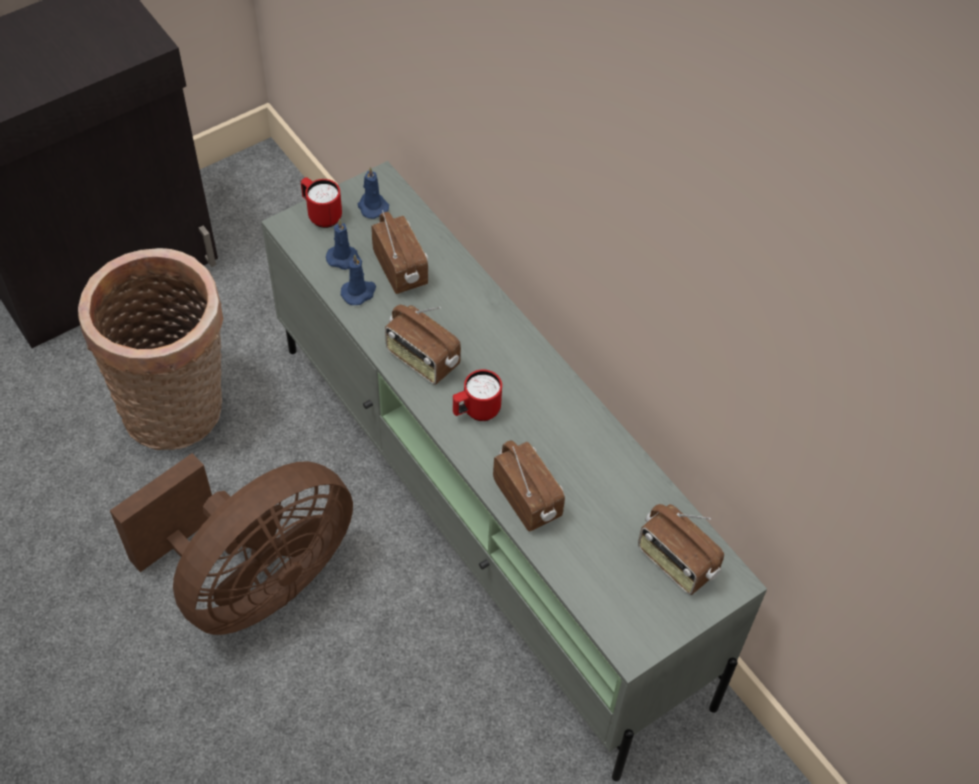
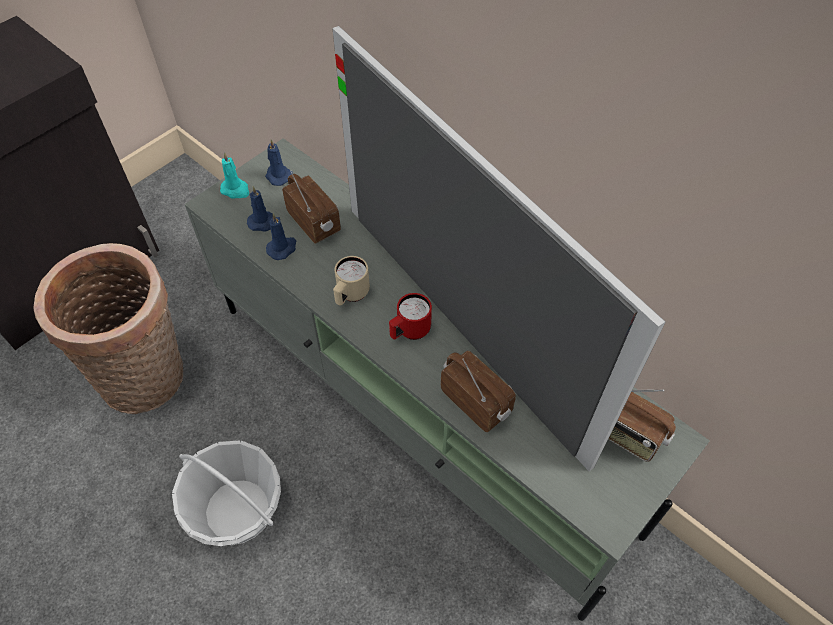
camera: 10 degrees left, 0 degrees up
brown fan [110,453,353,635] -> basket [172,440,281,546]
red mug [301,177,342,228] -> turquoise candle [220,152,249,199]
radio [385,305,461,385] -> beige mug [333,256,370,306]
none -> television [332,26,666,471]

